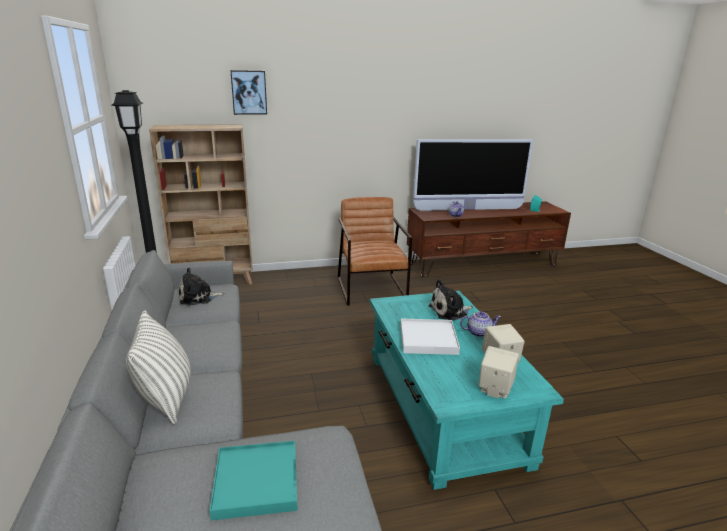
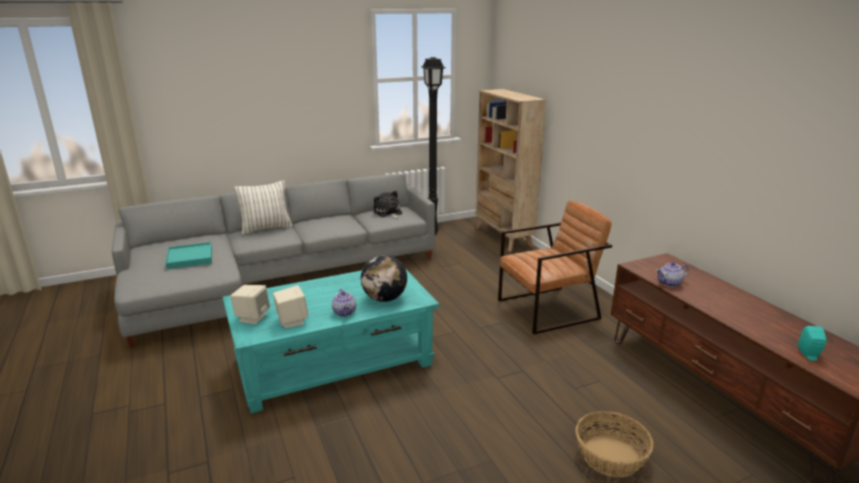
camera: 80 degrees right, 0 degrees up
picture [230,70,267,115] -> none
white tray [401,319,460,355] -> none
television [413,139,533,211] -> none
plush toy [428,279,473,321] -> globe [361,255,407,302]
none -> basket [575,411,654,477]

